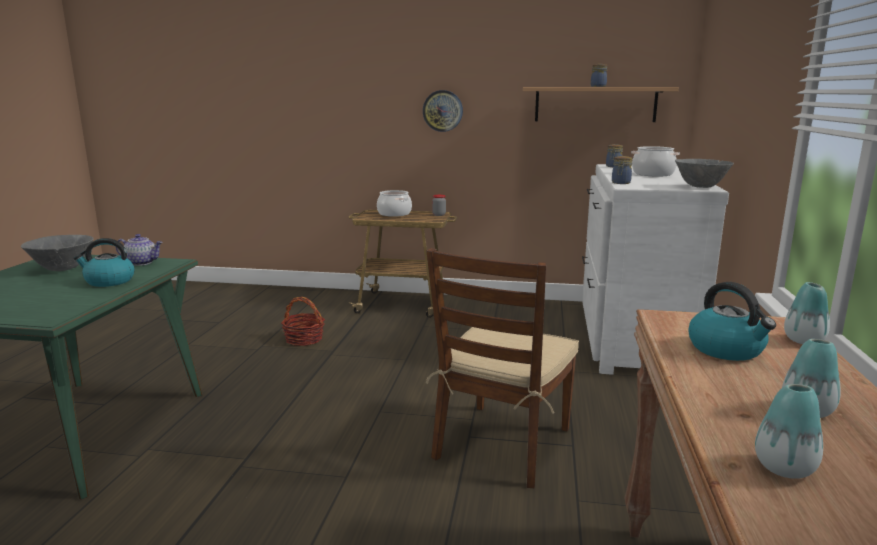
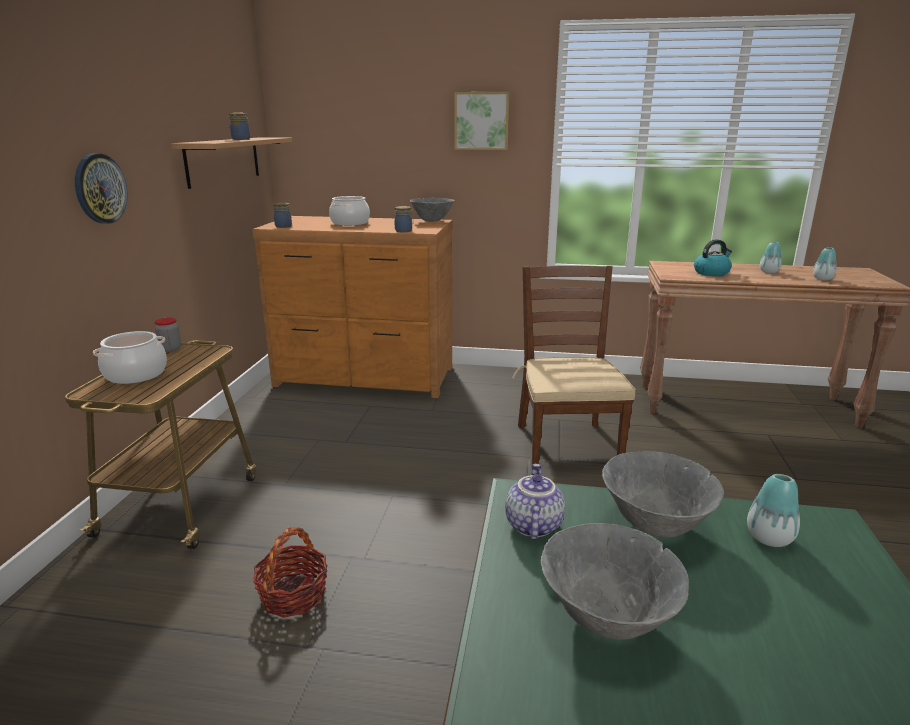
camera: 90 degrees left, 5 degrees up
kettle [74,238,135,287] -> grey bowl [602,451,724,538]
brown chair [426,248,579,488] -> brown chair turned 120 degrees counterclockwise [512,266,636,465]
white dresser [582,164,729,375] -> brown dresser [253,216,453,398]
vase [784,282,830,344] -> vase moved to [747,474,800,547]
none -> picture [454,92,509,150]

